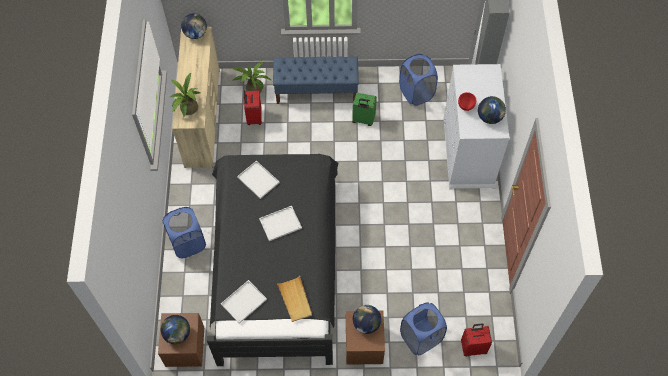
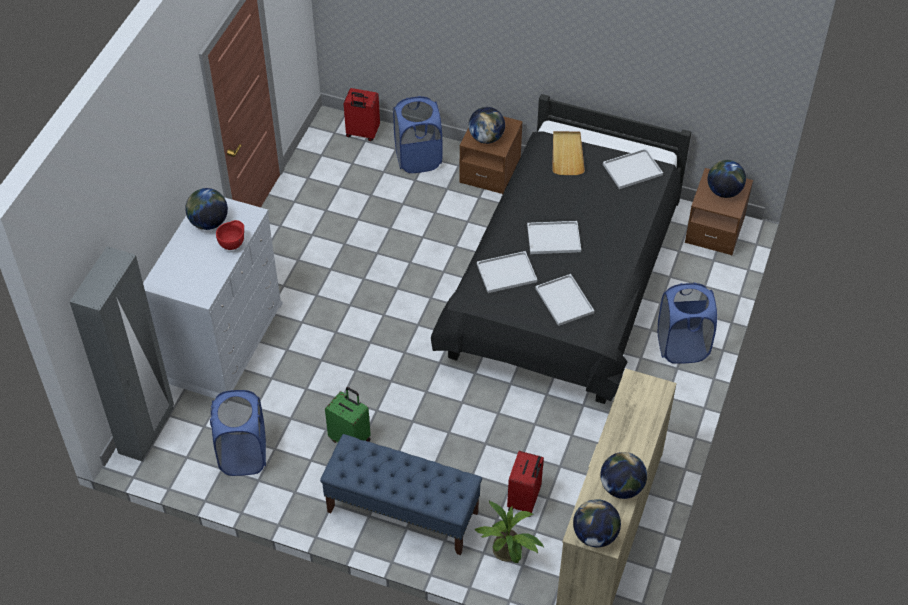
camera: 160 degrees left, 10 degrees down
potted plant [170,73,200,117] -> none
none -> white tray [477,251,537,293]
none -> globe [600,452,647,499]

